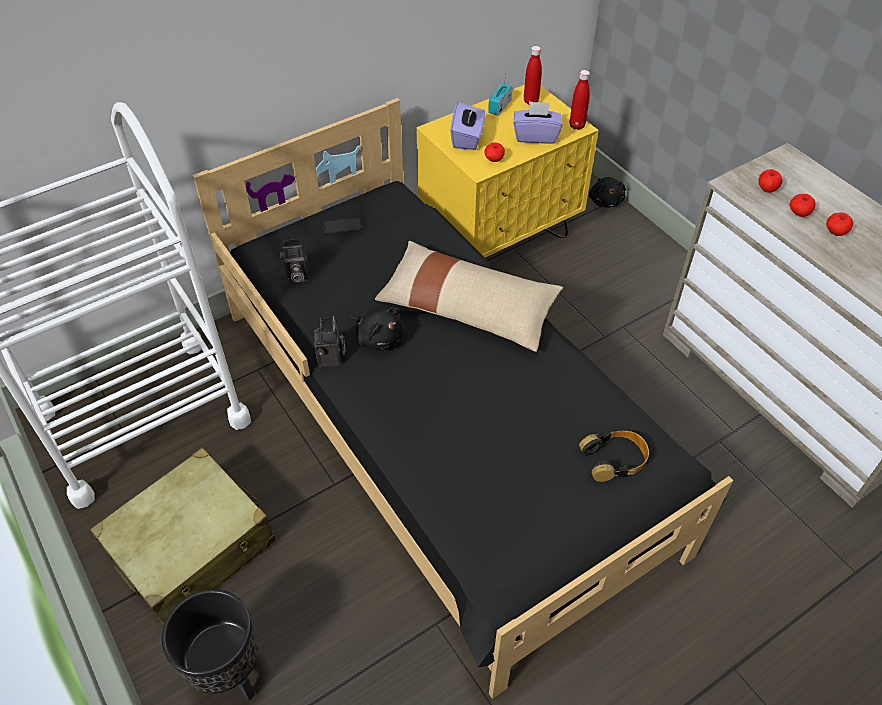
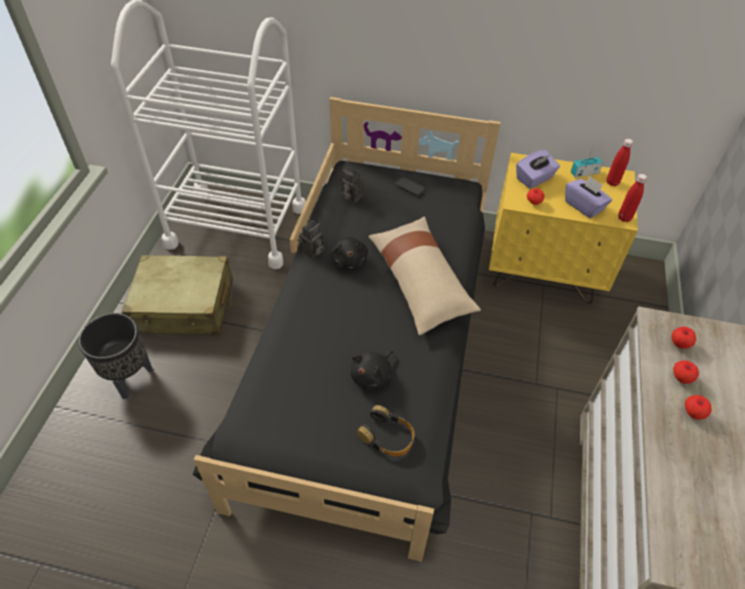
camera: 45 degrees right, 0 degrees up
black plush toy [589,177,626,207] -> black plush toy moved to [350,350,394,389]

